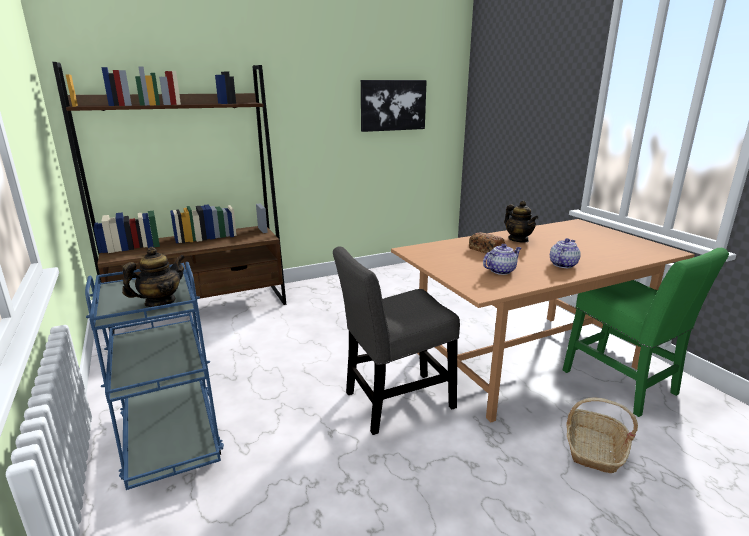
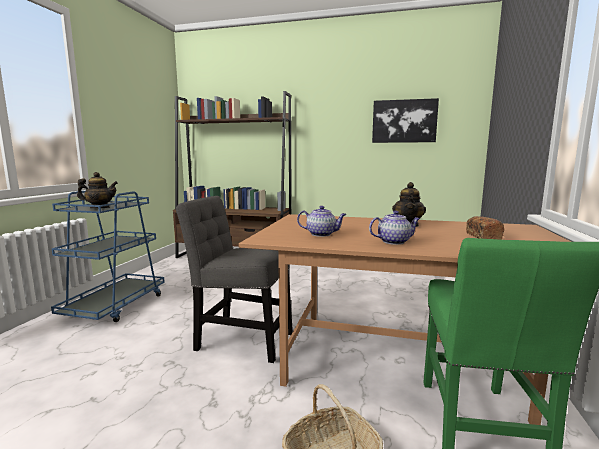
camera: 40 degrees right, 10 degrees down
bread [469,232,505,254] -> bread moved to [466,216,505,240]

